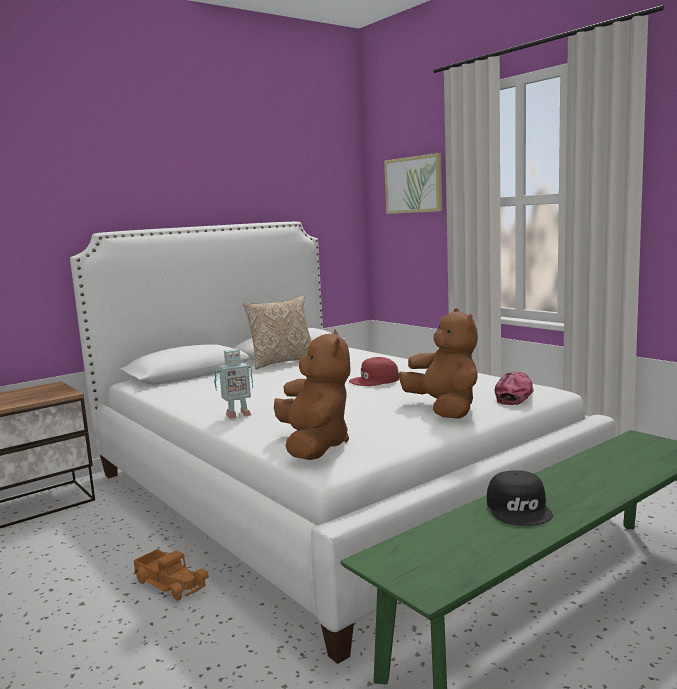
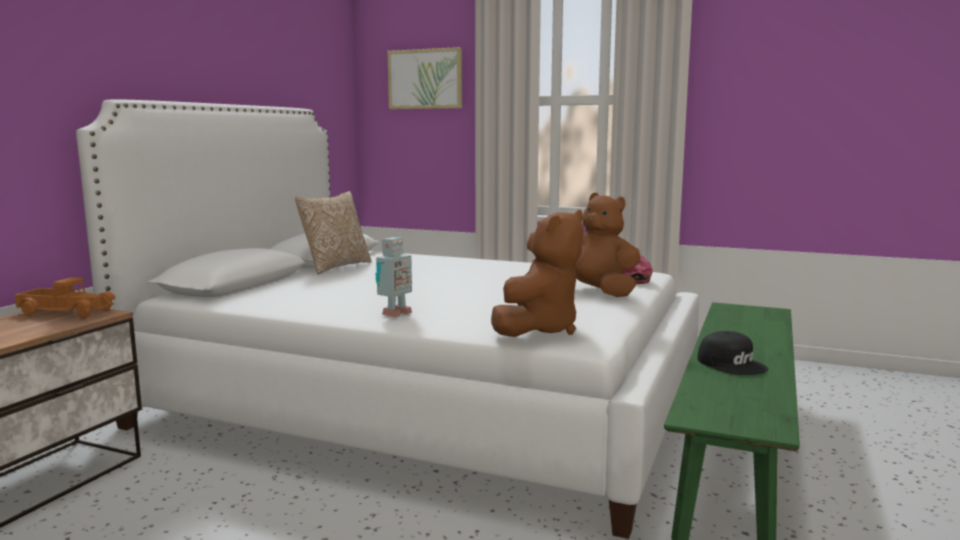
camera: 30 degrees left, 0 degrees up
toy truck [133,549,209,601] -> toy truck moved to [15,277,115,318]
brown plush toy [274,329,351,460] -> brown plush toy turned 75 degrees clockwise [491,210,583,337]
red cap [349,357,399,386] -> none

